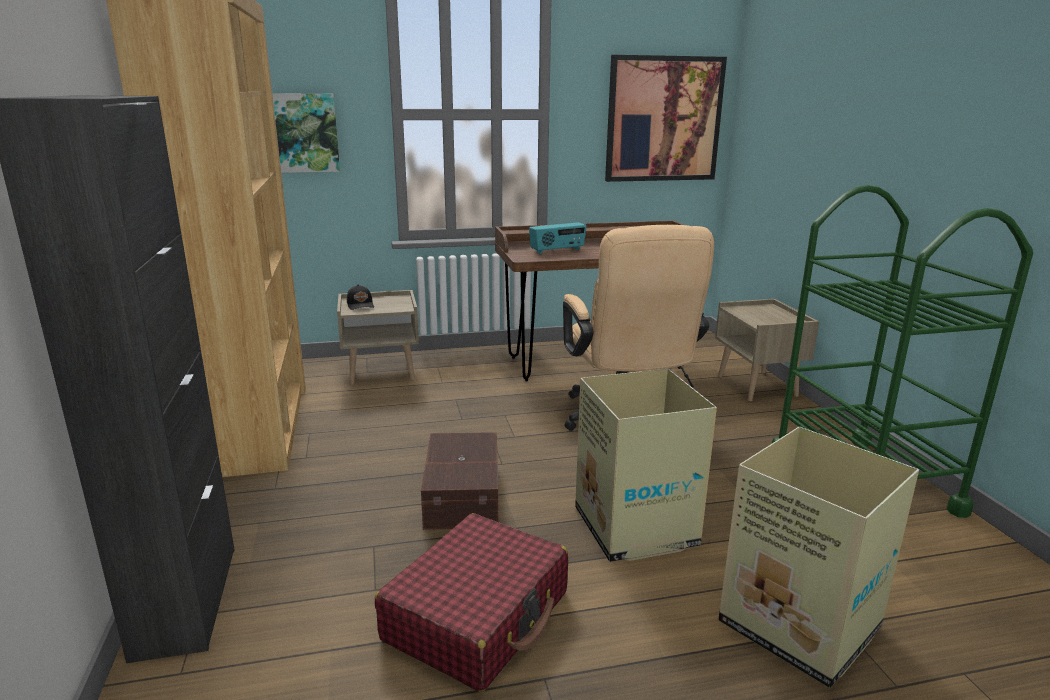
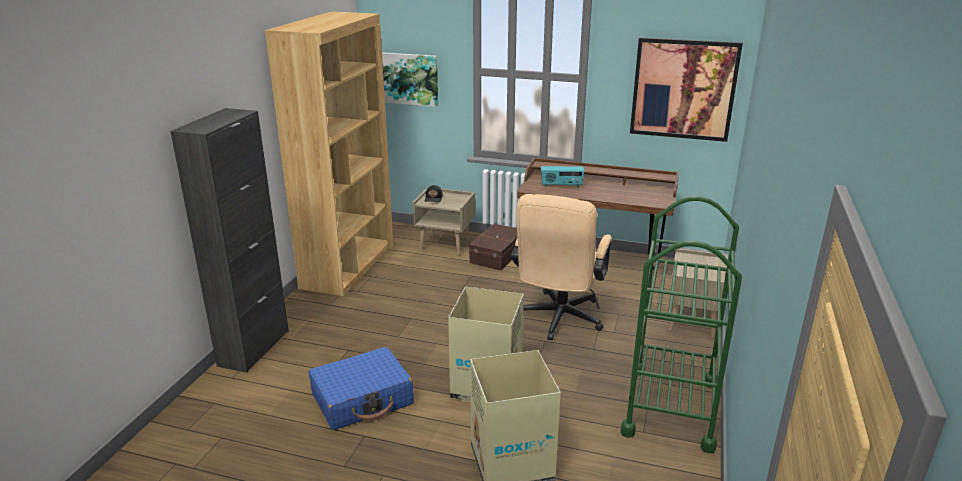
camera: 30 degrees right, 5 degrees up
red suitcase [375,513,568,692] -> blue suitcase [309,347,414,430]
brown storage box [421,432,498,530] -> brown storage box moved to [469,224,517,271]

